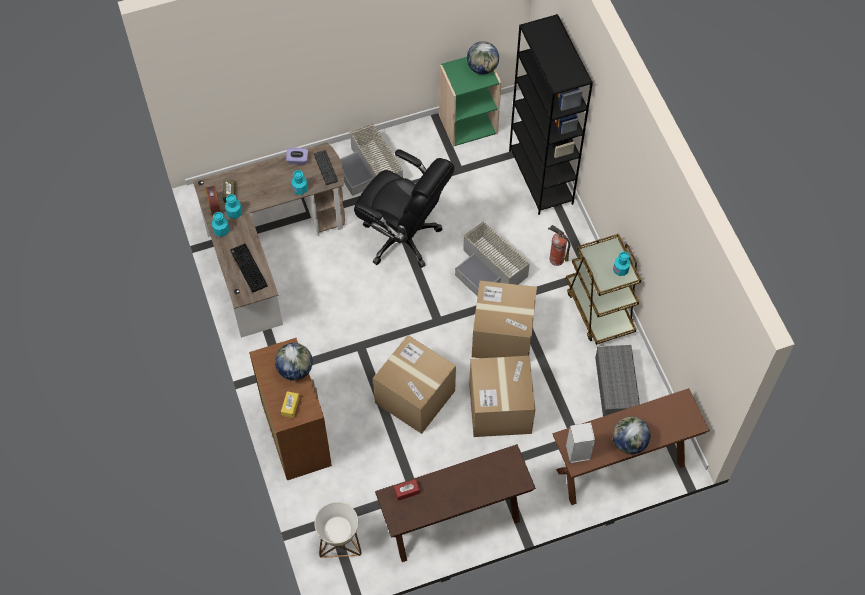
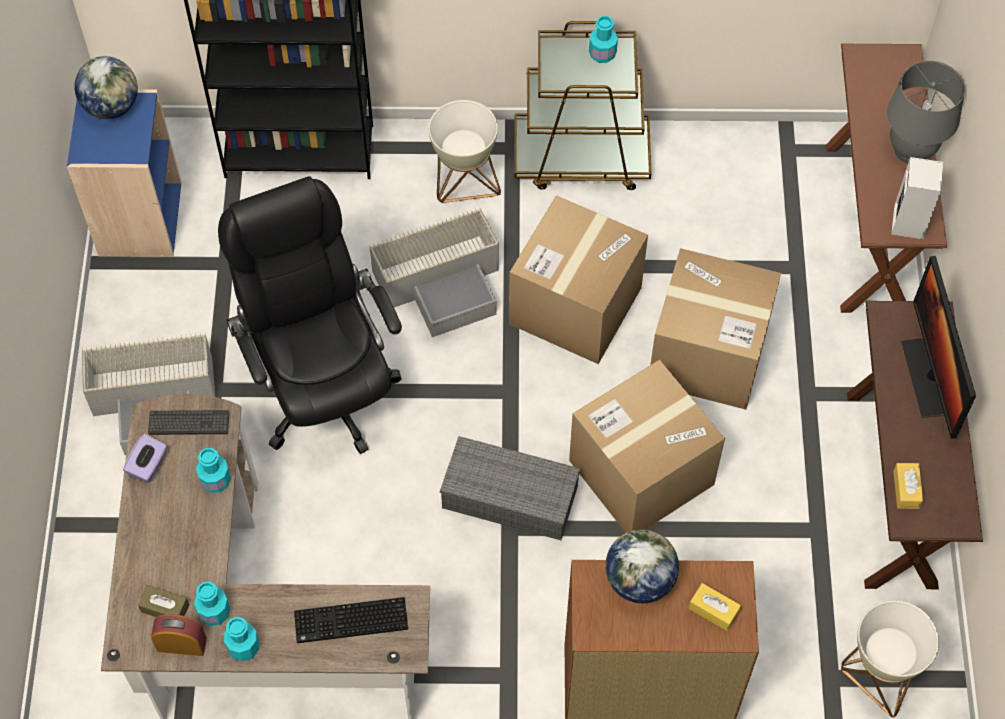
camera: 70 degrees left, 0 degrees up
black office chair [354,149,455,268] -> black office chair turned 75 degrees counterclockwise [218,176,402,454]
red tissue box [394,479,420,501] -> yellow tissue box [893,463,923,509]
green bookcase [439,57,501,147] -> blue bookcase [67,89,182,257]
fire extinguisher [548,225,570,266] -> planter [428,100,501,203]
grey storage box [595,345,640,416] -> grey storage box moved to [440,436,580,540]
globe [612,416,650,454] -> grey table lamp [887,61,965,164]
none -> monitor [901,256,976,439]

